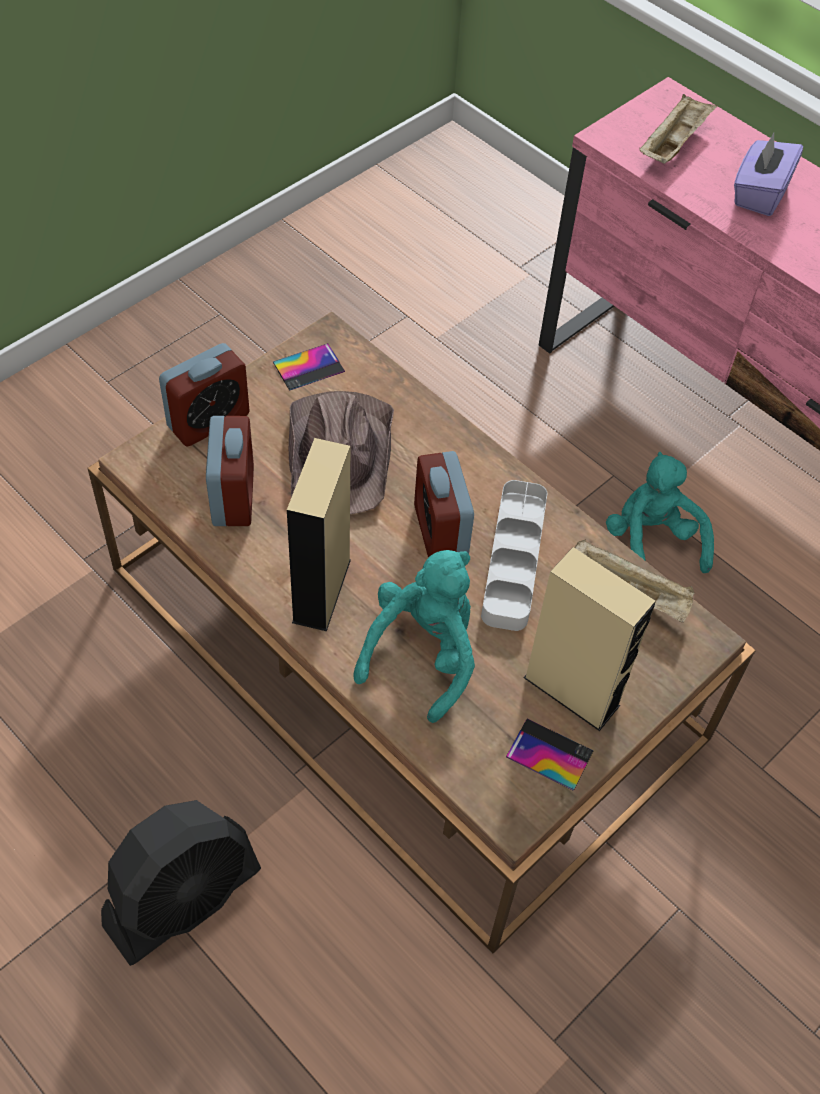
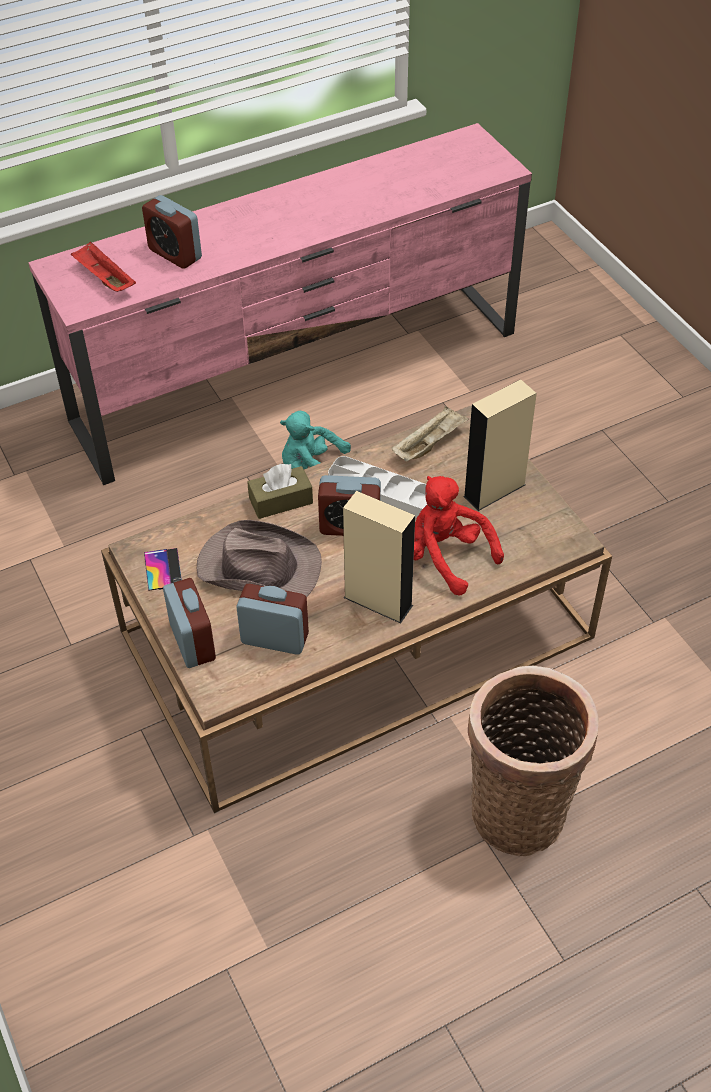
camera: 70 degrees left, 5 degrees down
black fan [101,800,261,966] -> basket [468,666,599,856]
turquoise plush toy [353,550,475,723] -> red plush toy [414,476,504,596]
phone [506,719,593,791] -> none
beige tray [639,93,717,164] -> red tray [71,241,136,292]
purple tissue box [734,133,803,216] -> alarm clock [142,195,202,269]
none -> brown tissue box [247,464,313,519]

